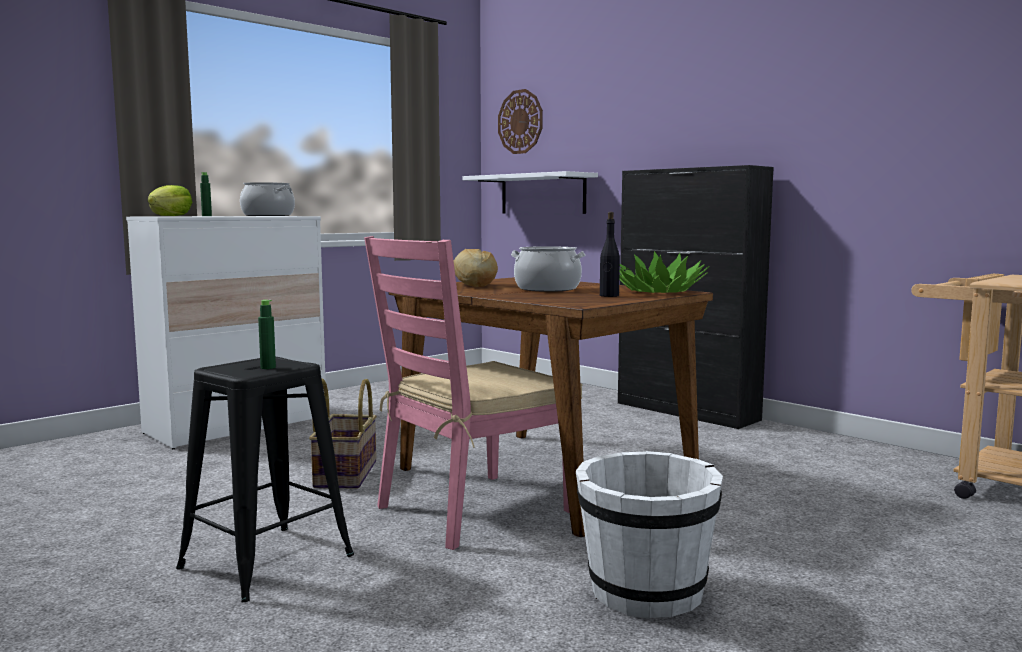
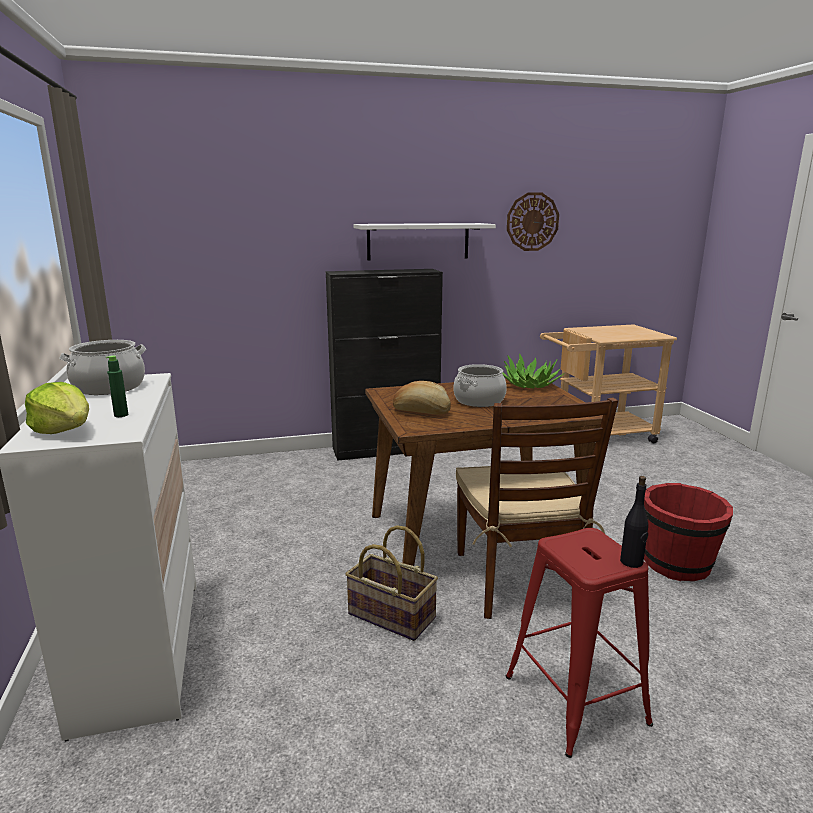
camera: 60 degrees left, 10 degrees up
black stool [176,357,354,602] -> red stool [506,528,653,758]
green bottle [258,300,276,369] -> none
pink chair [364,236,582,550] -> brown chair [456,397,618,619]
white shelf [463,171,598,214] -> white shelf moved to [354,223,496,261]
wall clock [498,89,543,154] -> wall clock moved to [507,192,559,251]
white bucket [576,451,723,619] -> red bucket [644,483,733,581]
black bottle [600,212,620,297] -> black bottle moved to [620,476,648,568]

